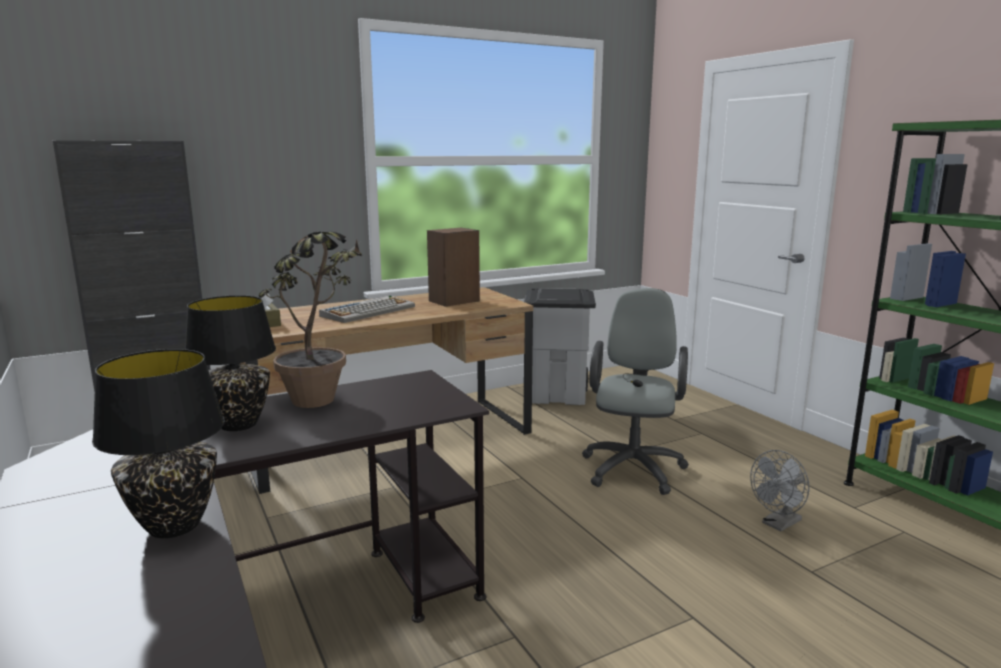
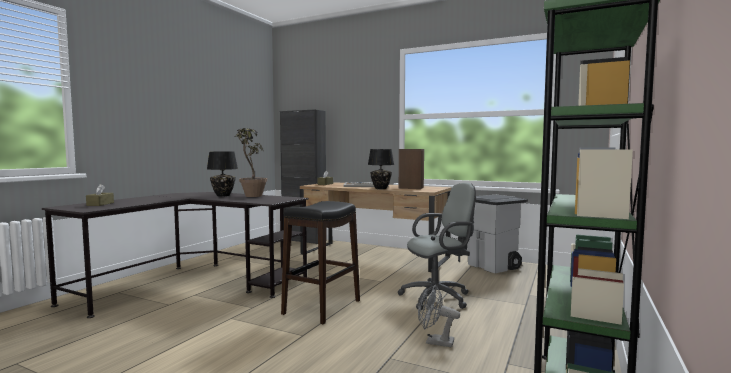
camera: 55 degrees right, 10 degrees down
black table lamp [92,349,225,538] -> black table lamp moved to [368,149,394,189]
none -> brown tissue box [86,184,114,206]
none -> black stool [281,201,360,324]

